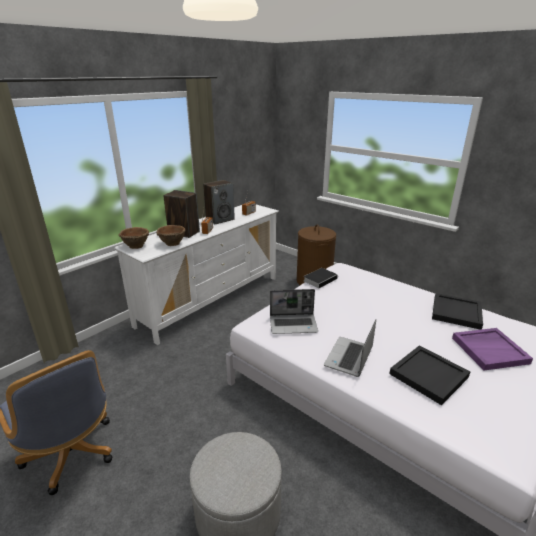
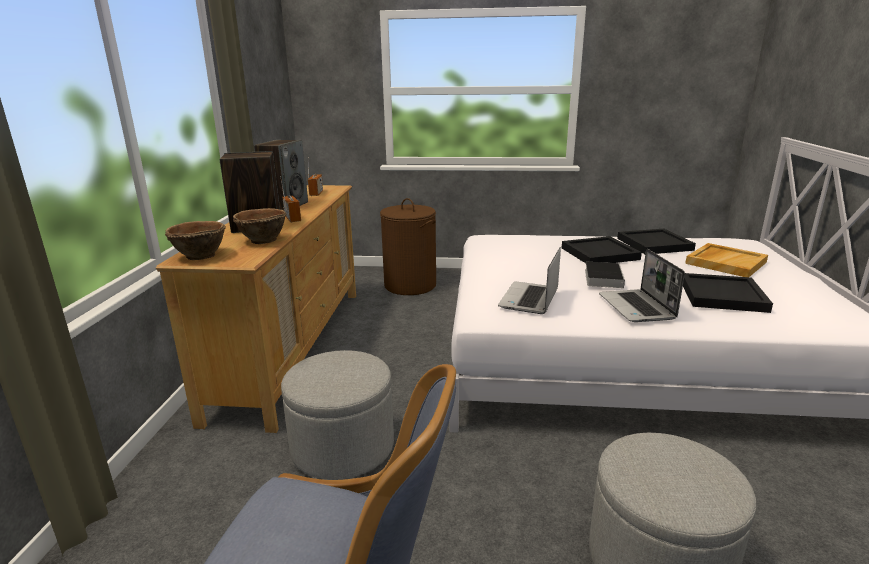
camera: 35 degrees left, 5 degrees down
white dresser [114,205,279,345] -> brown dresser [156,185,356,433]
laptop [270,289,318,334] -> laptop turned 150 degrees clockwise [498,247,561,314]
book [304,268,338,288] -> book moved to [585,262,625,288]
purple tray [452,328,533,371] -> beige tray [685,243,768,277]
none -> grey ottoman [281,350,394,480]
none -> black tray [562,236,642,263]

